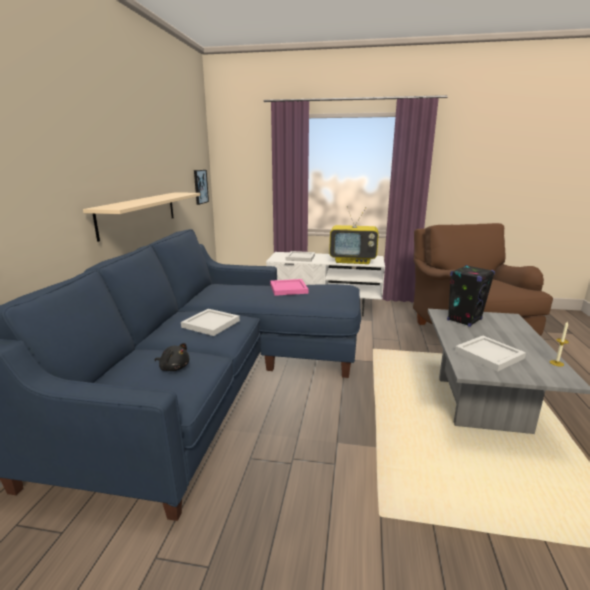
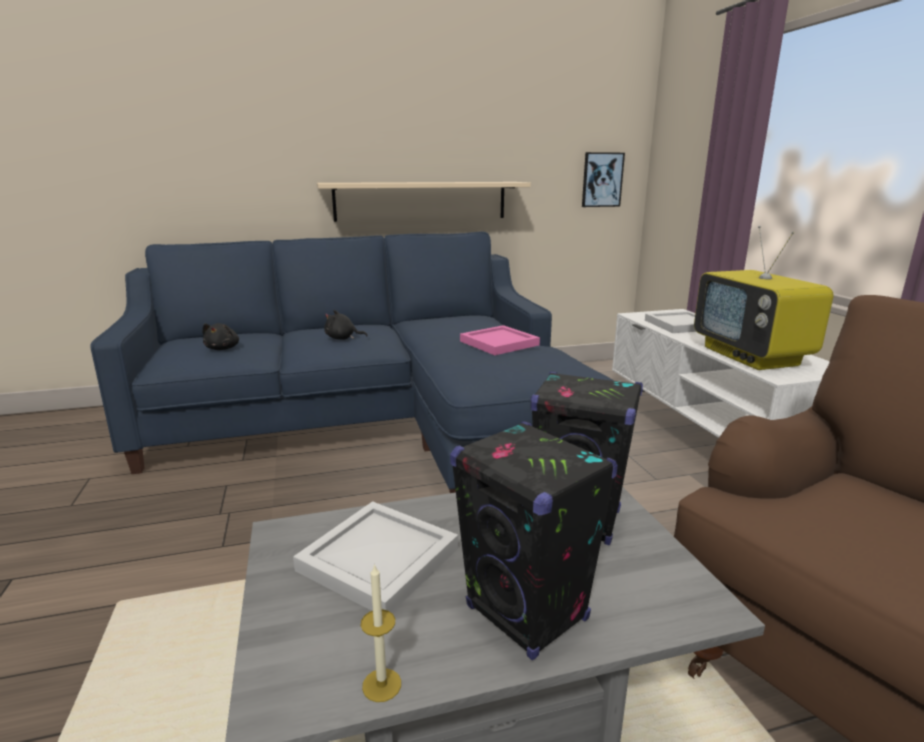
camera: 65 degrees right, 0 degrees up
white tray [181,309,240,336] -> black plush toy [324,310,368,340]
none -> black speaker [450,421,618,660]

